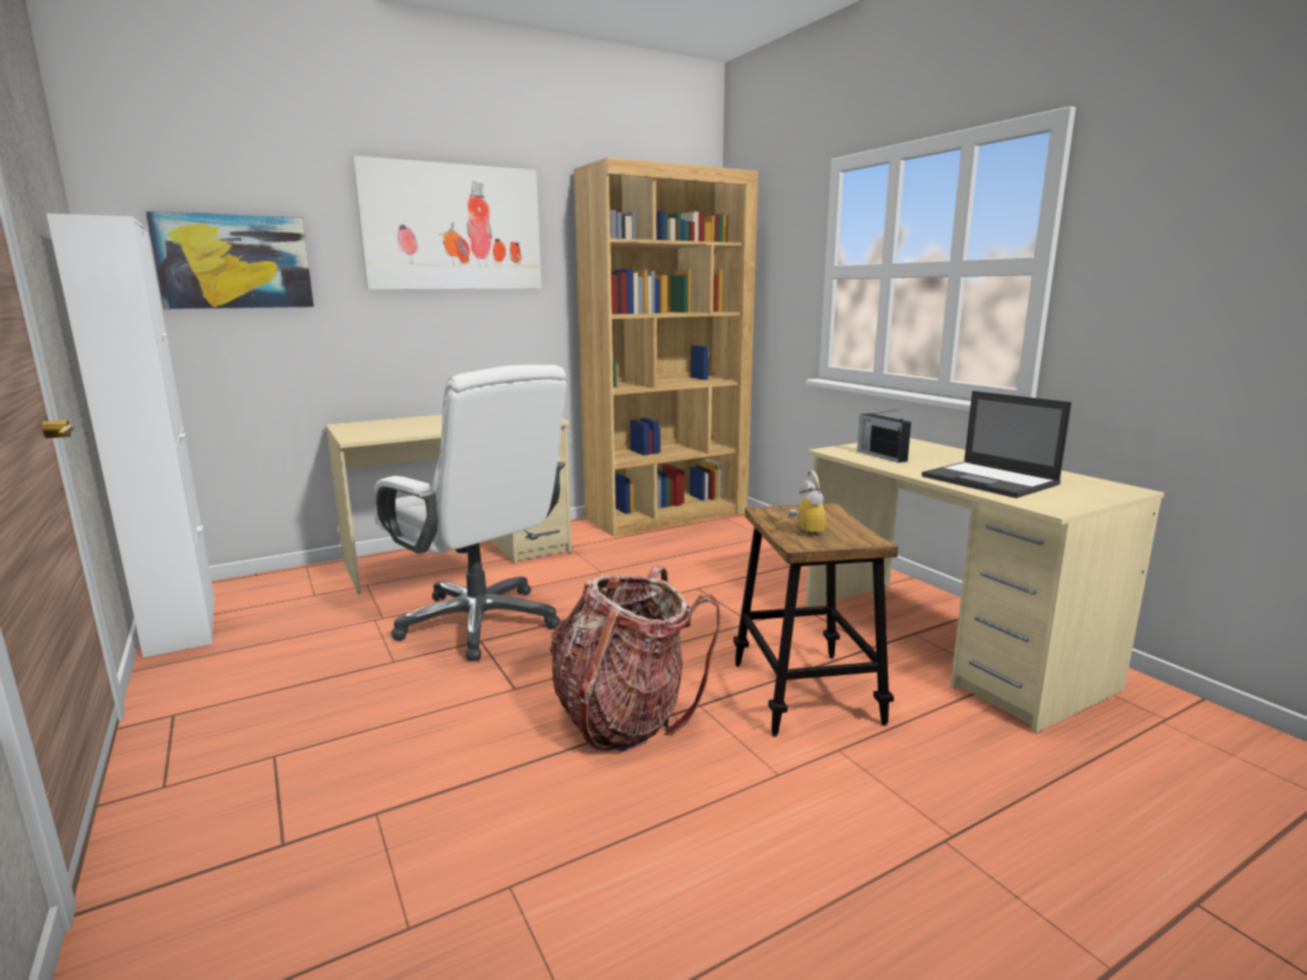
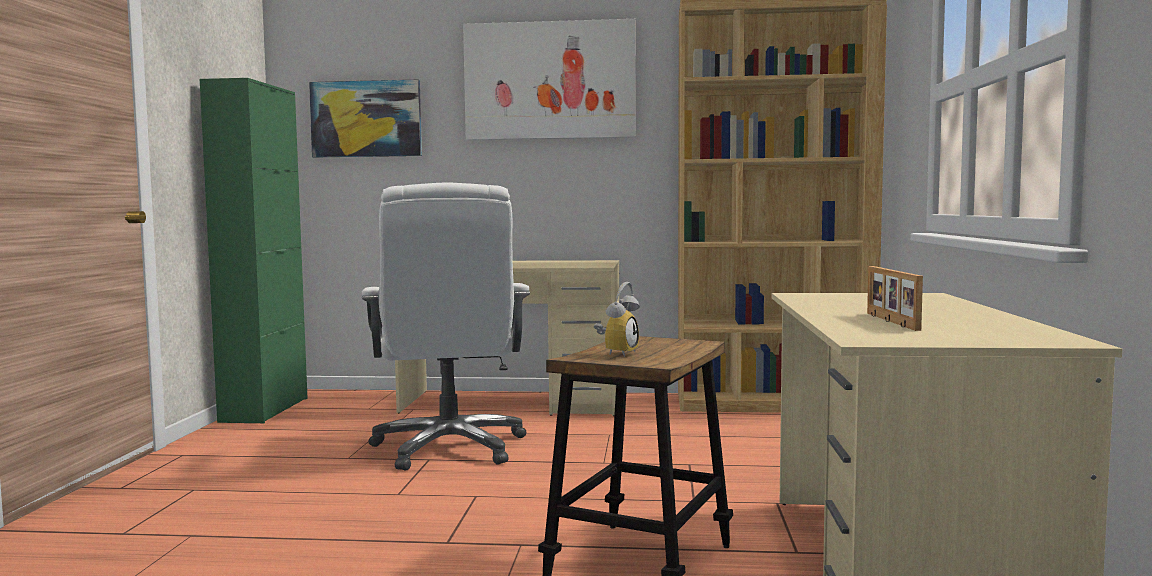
camera: 35 degrees right, 10 degrees down
white cabinet [46,213,215,658] -> green cabinet [200,78,308,423]
backpack [550,565,720,752] -> none
radio [857,410,911,463] -> none
laptop [922,391,1072,498] -> picture frame [867,266,923,331]

